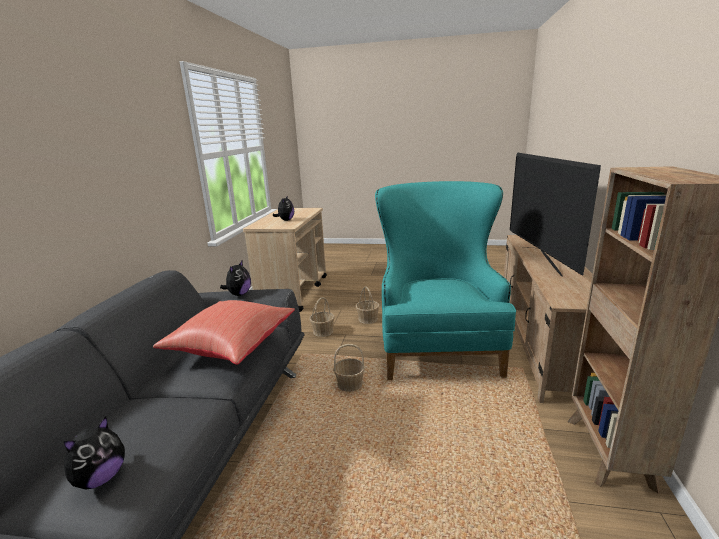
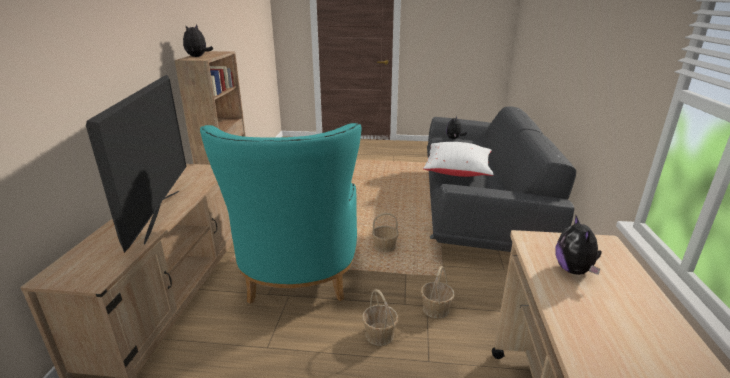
camera: 175 degrees right, 5 degrees up
red pillow [153,300,295,365] -> white pillow [423,142,494,177]
plush toy [220,261,251,296] -> plush toy moved to [183,24,213,57]

